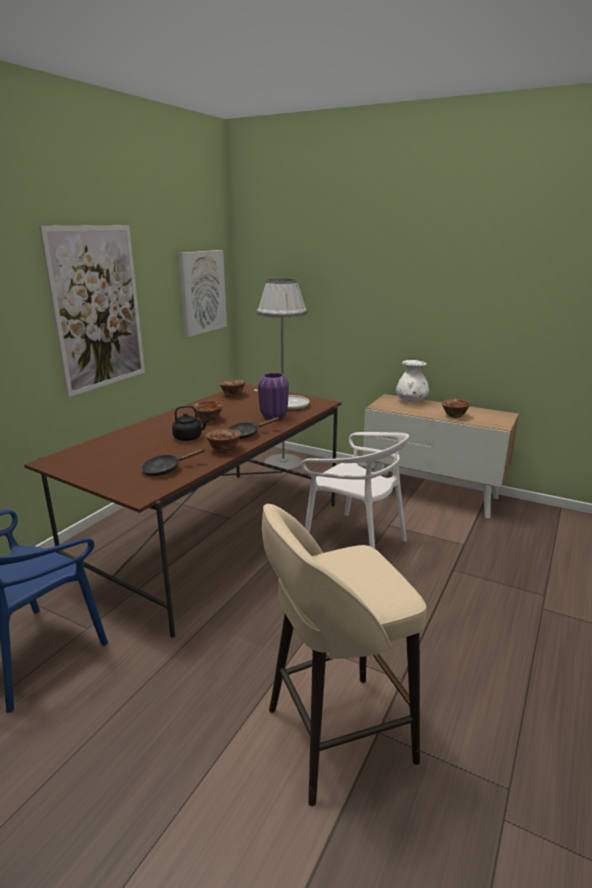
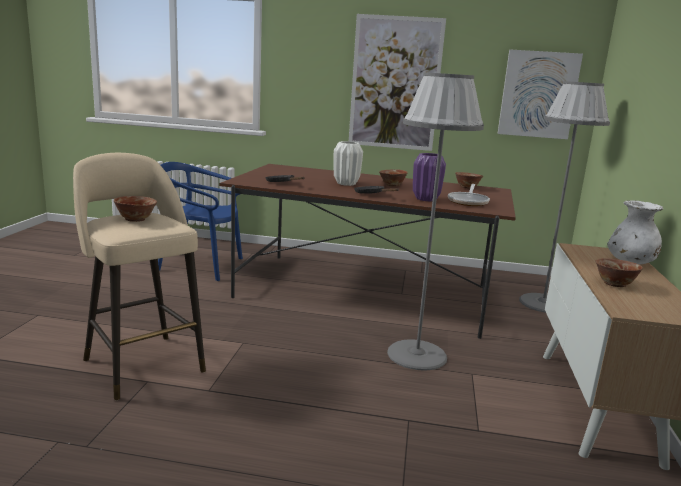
camera: 70 degrees right, 5 degrees down
black kettle [172,405,209,441] -> white vase [334,141,363,186]
bowl [206,429,241,453] -> bowl moved to [114,196,157,222]
white chair [301,432,409,549] -> grey floor lamp [387,72,484,370]

